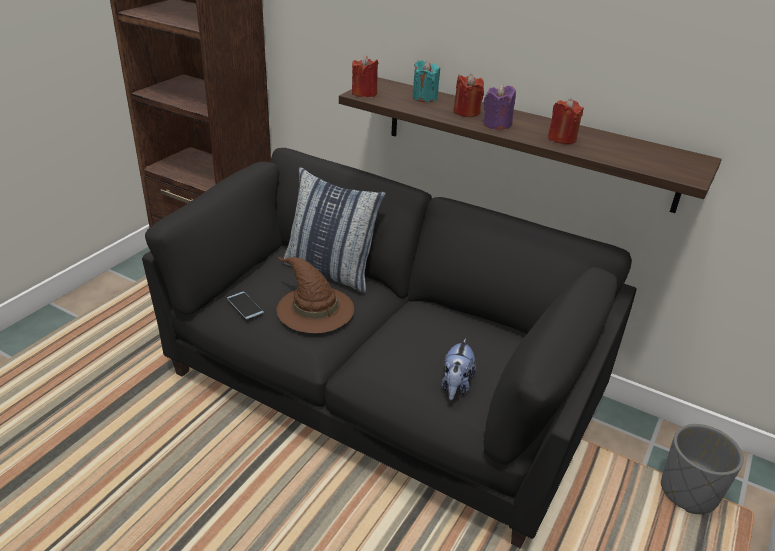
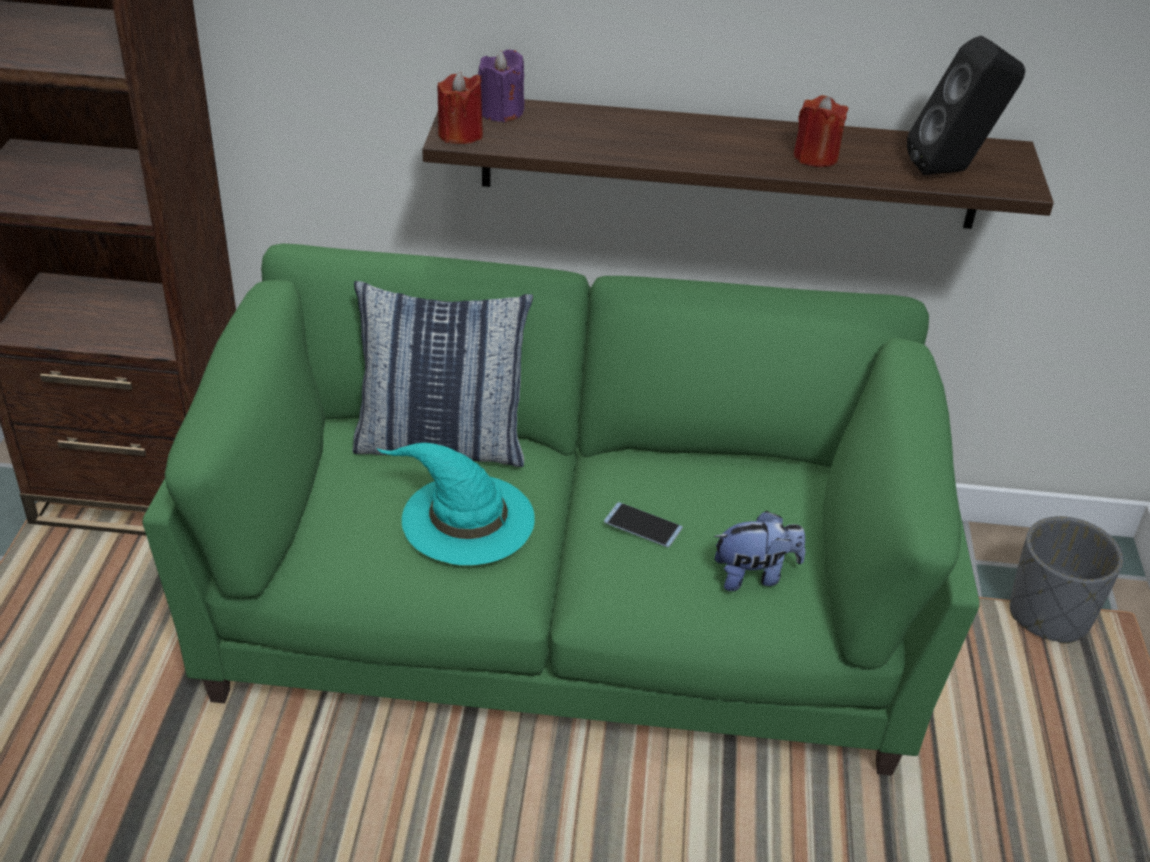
camera: 25 degrees left, 5 degrees up
black sofa [142,148,637,548] -> green sofa [142,243,980,776]
phone [227,292,264,319] -> phone moved to [604,502,683,547]
brown hat [277,256,354,333] -> turquoise hat [376,443,535,565]
turquoise candle [412,60,440,102] -> none
plush toy [442,338,476,400] -> plush toy turned 90 degrees counterclockwise [714,511,806,591]
red candle [454,74,484,117] -> none
purple candle [483,84,516,130] -> purple candle moved to [478,50,524,122]
none -> black speaker [907,36,1025,175]

